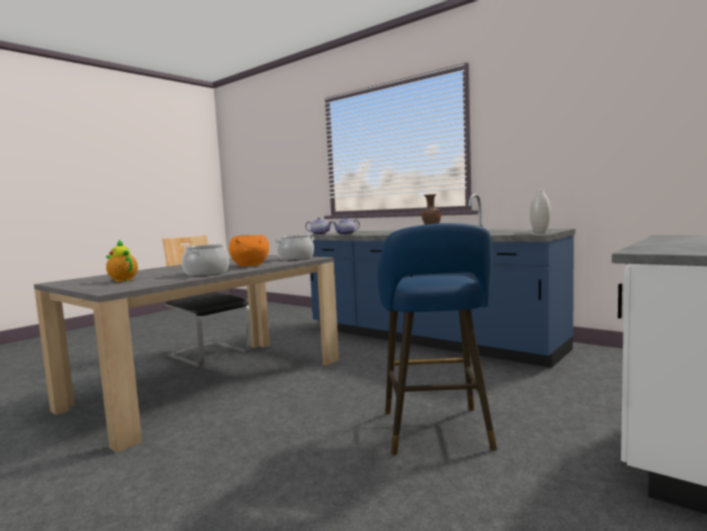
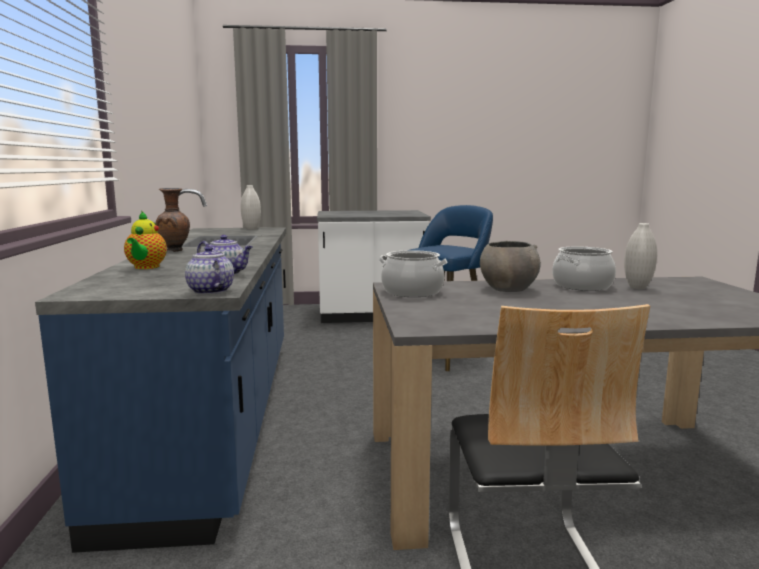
camera: 135 degrees left, 5 degrees up
teapot [106,240,138,282] -> teapot moved to [124,211,167,269]
orange bowl [229,235,269,266] -> grey bowl [480,241,541,292]
none -> white vase [624,223,657,289]

